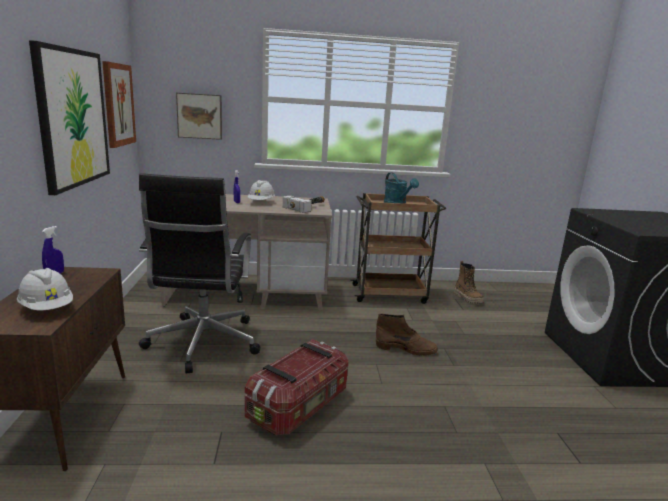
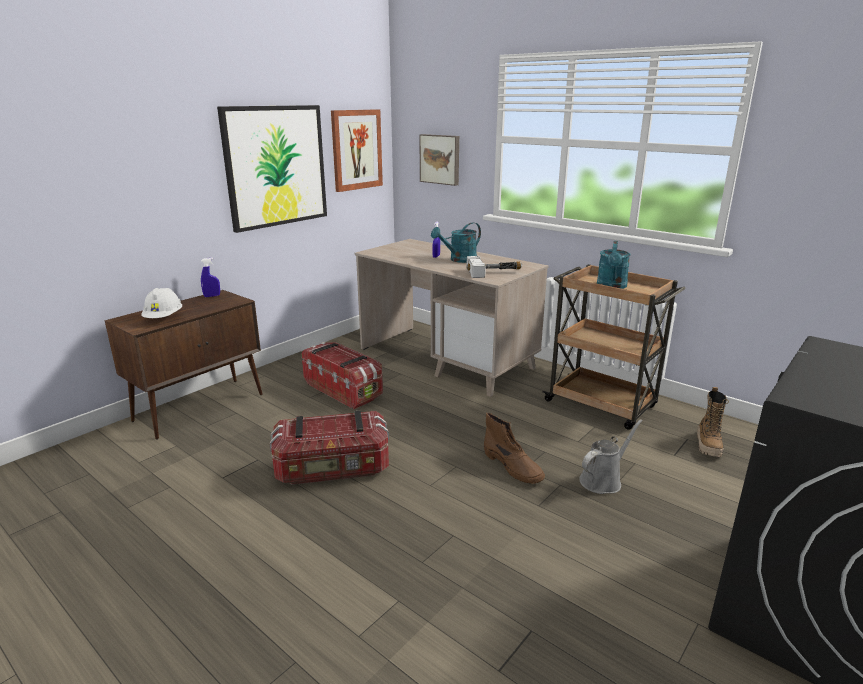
camera: 45 degrees right, 5 degrees up
black office chair [139,173,261,374] -> storage box [301,342,383,409]
white hard hat [248,180,275,200] -> turquoise watering can [431,222,481,263]
none -> grey watering can [579,419,643,494]

